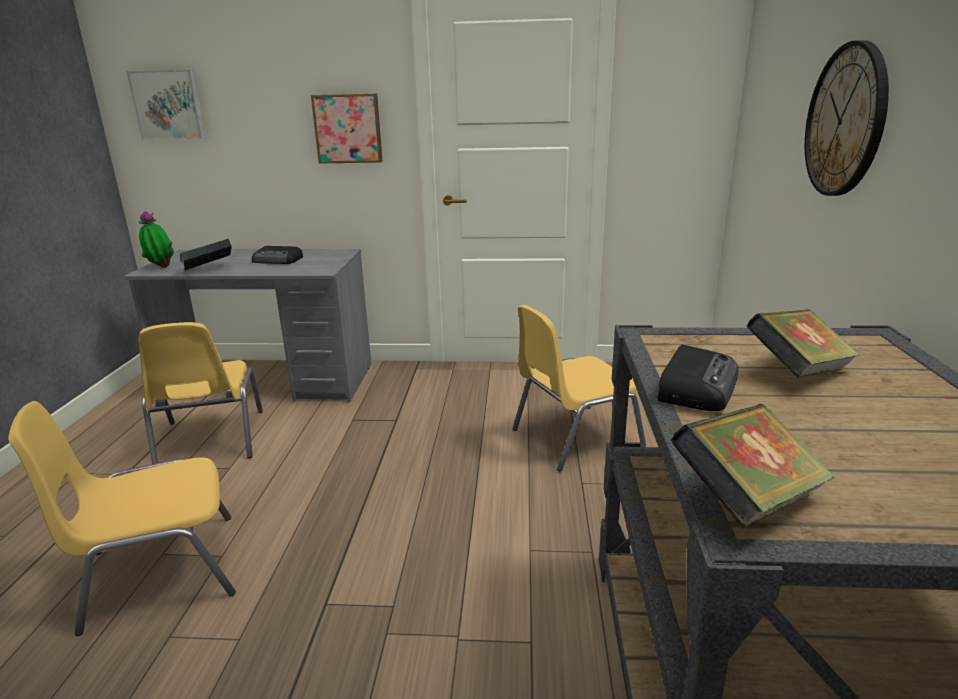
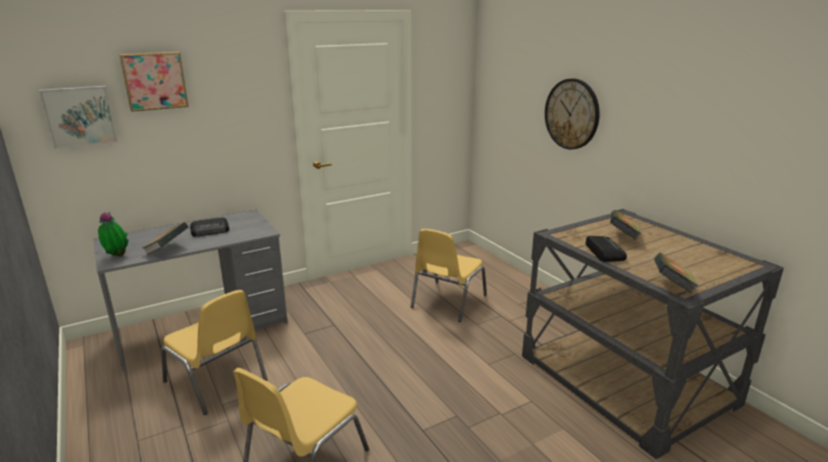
camera: 35 degrees left, 0 degrees up
picture [311,94,383,164] -> picture moved to [119,52,189,112]

